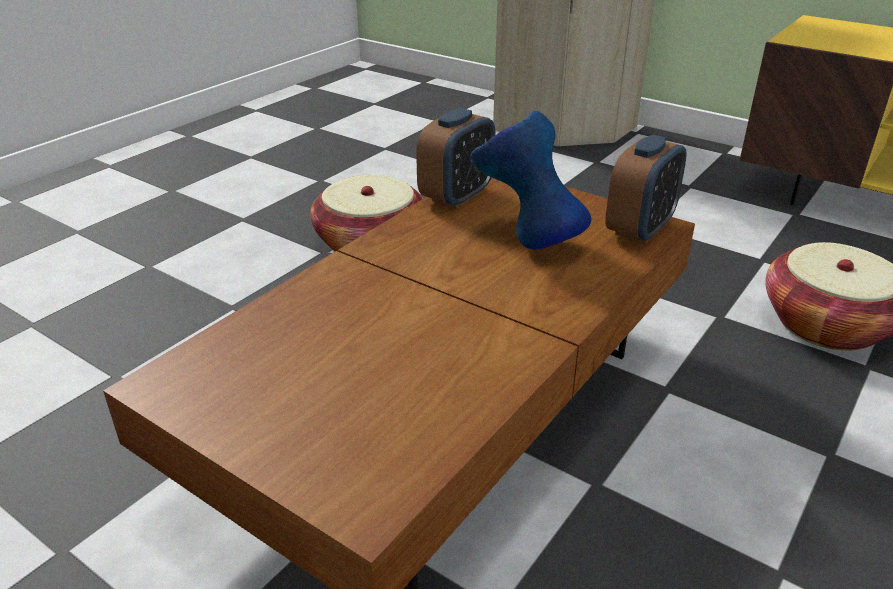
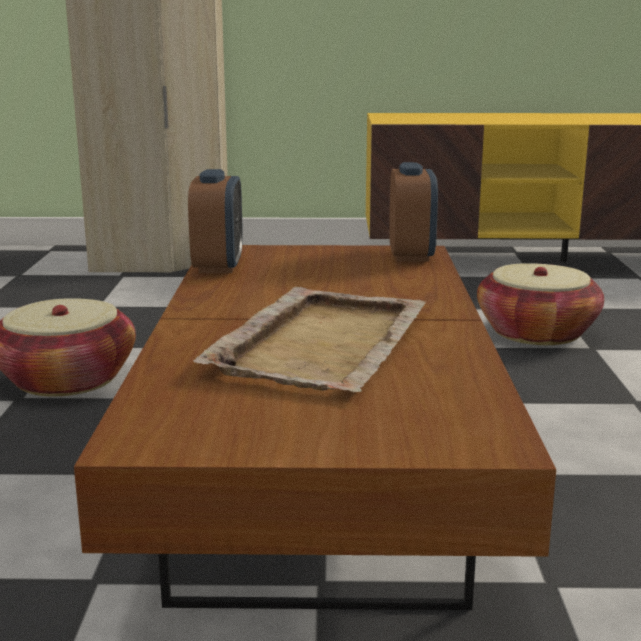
camera: 35 degrees left, 15 degrees down
blue vase [470,111,591,250] -> none
none -> beige tray [193,287,426,392]

